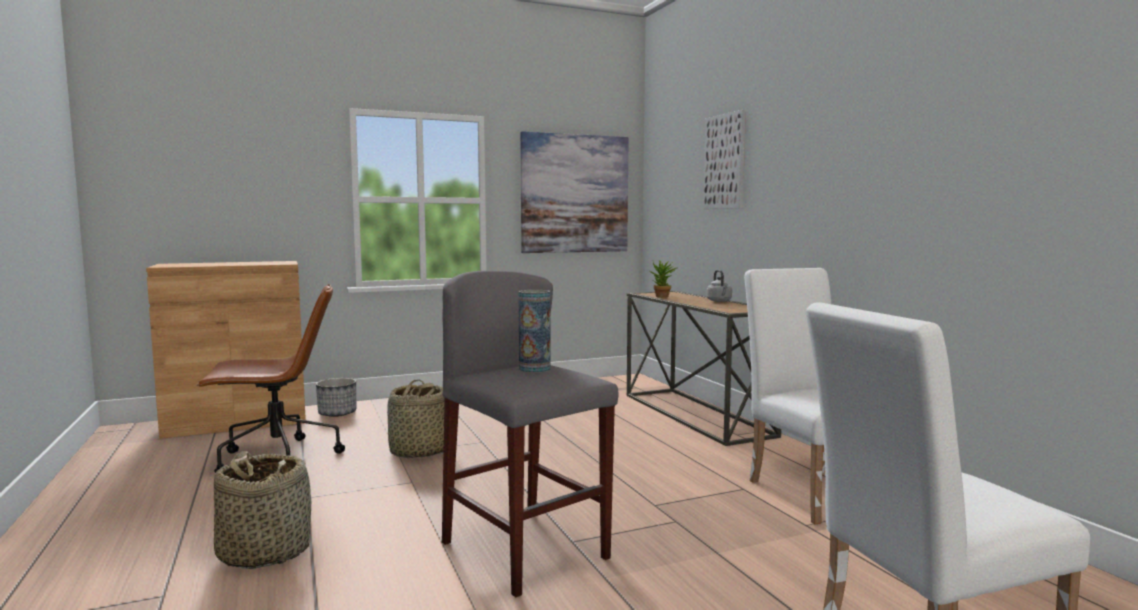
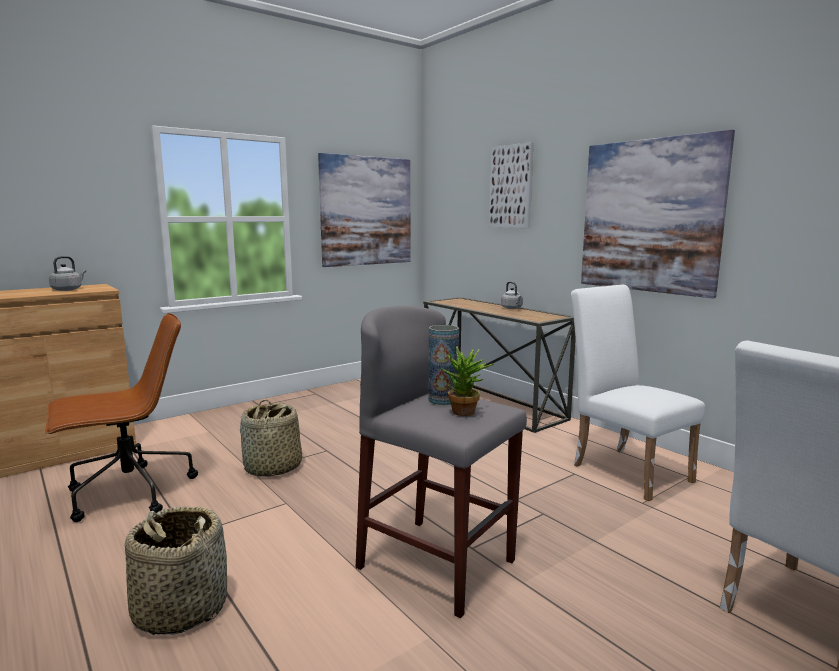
camera: 15 degrees left, 5 degrees up
planter [316,378,356,417] -> none
potted plant [650,260,677,298] -> potted plant moved to [441,347,494,416]
none -> grey kettle [49,256,86,291]
none -> picture [581,129,735,298]

